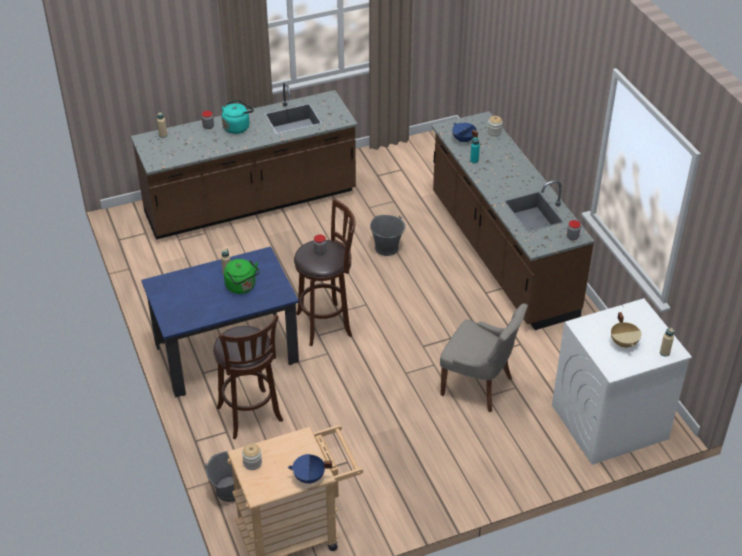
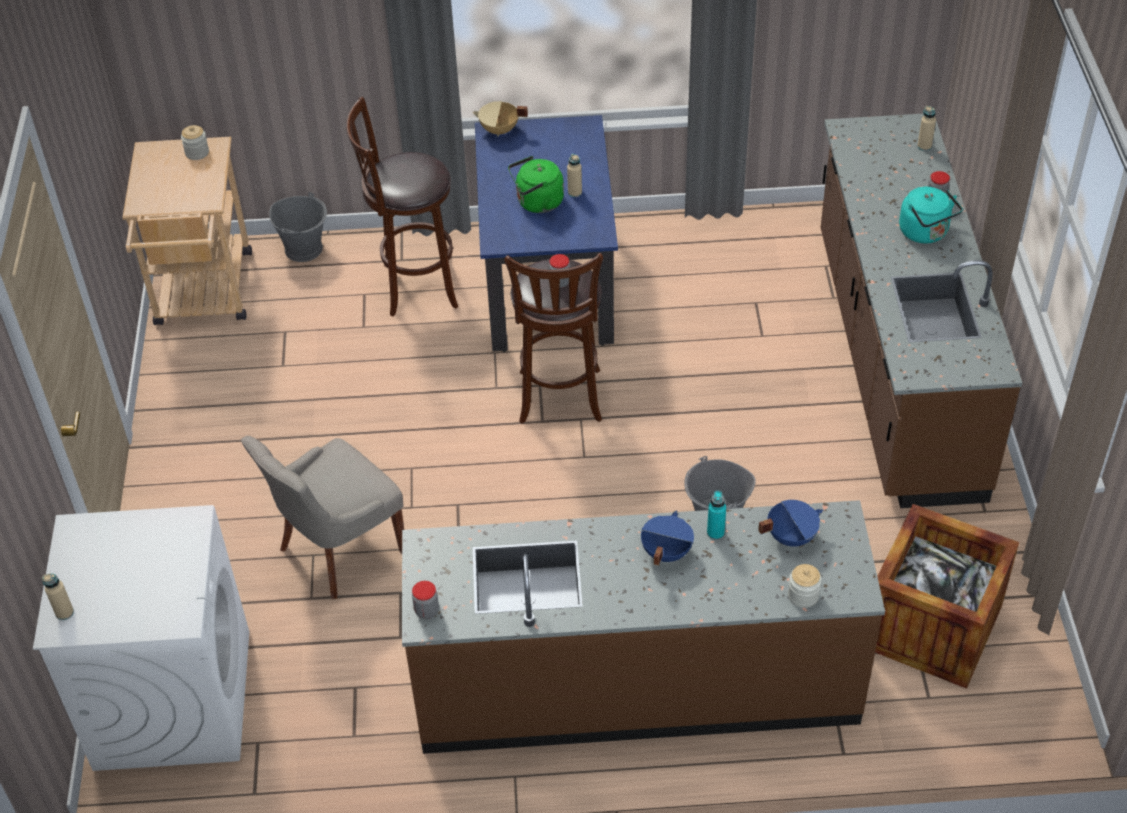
camera: 110 degrees right, 5 degrees up
blue cooking pot [288,454,332,484] -> blue cooking pot moved to [641,511,694,566]
beige cooking pot [611,312,642,348] -> beige cooking pot moved to [473,101,528,137]
none -> crate [875,504,1019,689]

